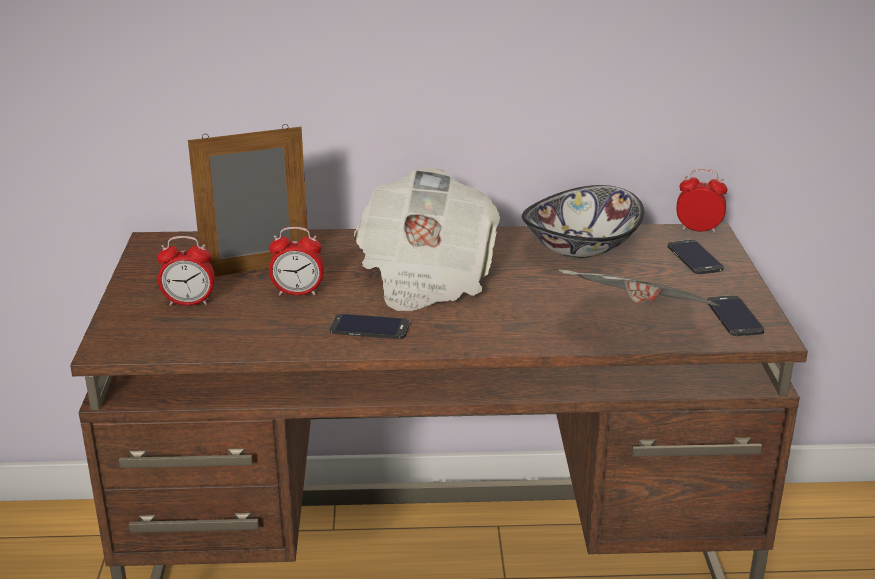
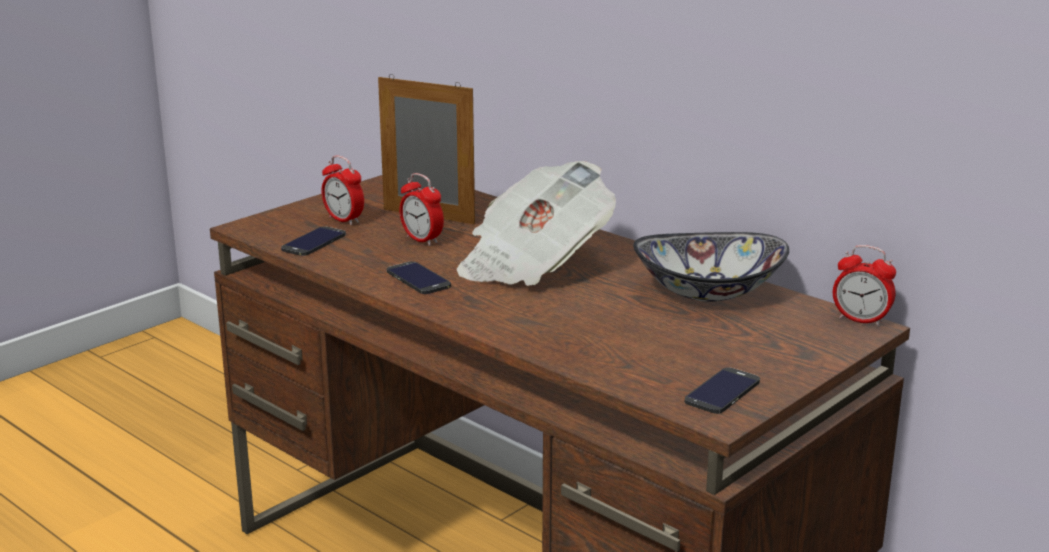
camera: 45 degrees right, 5 degrees down
newspaper [558,269,721,307] -> none
phone [668,240,724,274] -> phone moved to [281,226,346,256]
alarm clock [676,169,728,233] -> alarm clock turned 150 degrees clockwise [833,245,896,327]

